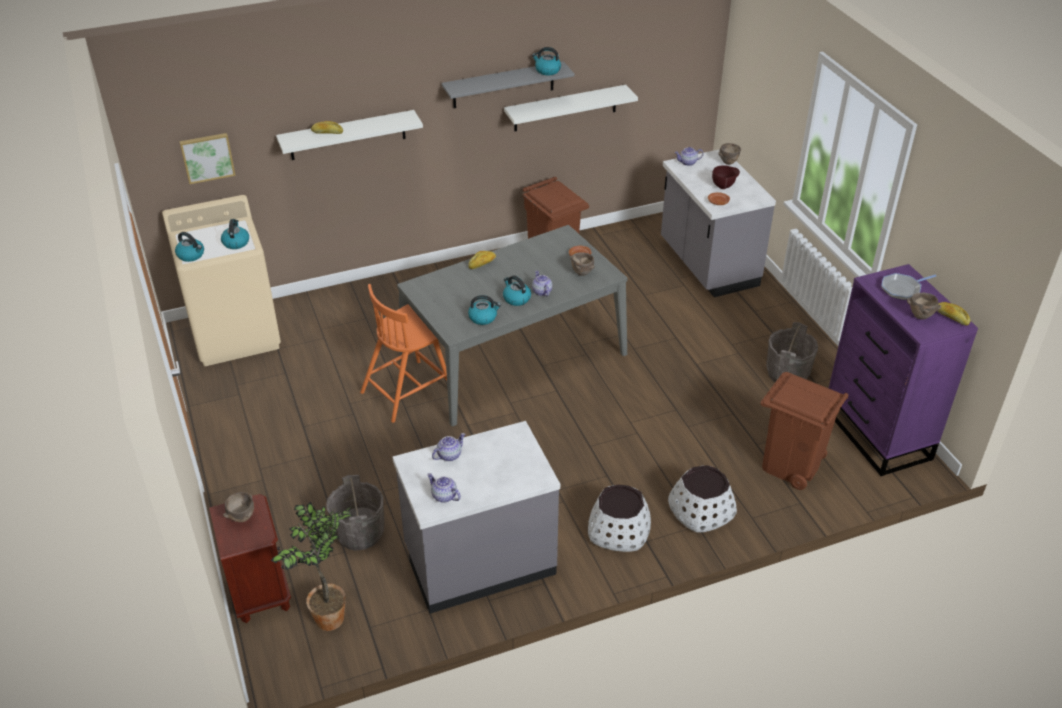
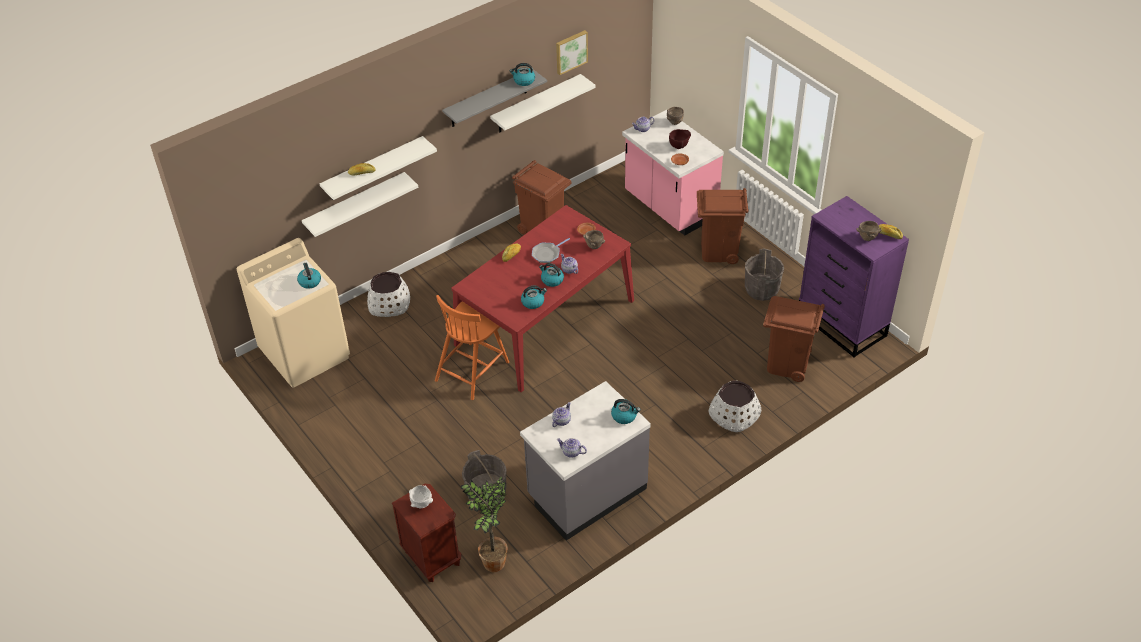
camera: 15 degrees left, 5 degrees up
kettle [175,232,204,262] -> kettle moved to [611,399,641,424]
picture [179,133,236,184] -> picture moved to [556,30,588,75]
brown bowl [223,492,254,522] -> white bowl [409,485,433,508]
grey dining table [397,225,628,426] -> red dining table [451,205,634,392]
white planter [588,484,651,552] -> white planter moved to [367,272,410,317]
grey counter [661,149,776,297] -> pink counter [622,110,724,236]
frying pan [881,273,936,300] -> frying pan moved to [532,238,570,263]
none -> white shelf [302,172,418,237]
none -> brown trash can [697,188,749,264]

